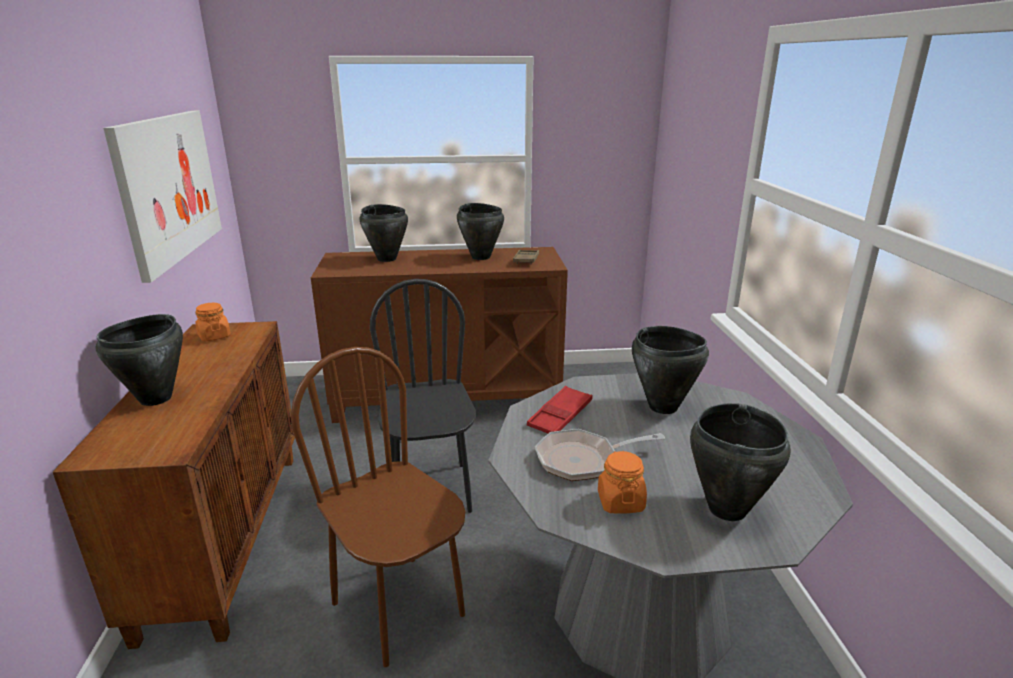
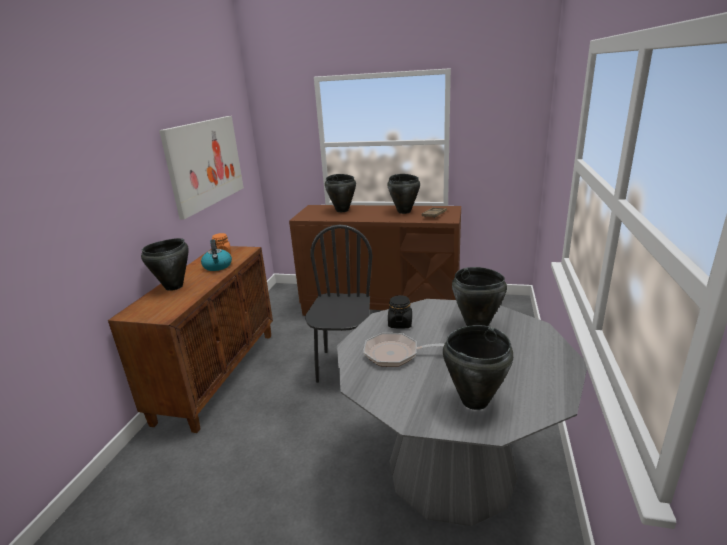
camera: 20 degrees right, 0 degrees up
brown chair [291,347,465,667] -> none
red tray [527,386,593,433] -> black jar [388,295,412,329]
orange jar [598,451,647,513] -> none
none -> kettle [201,239,232,271]

